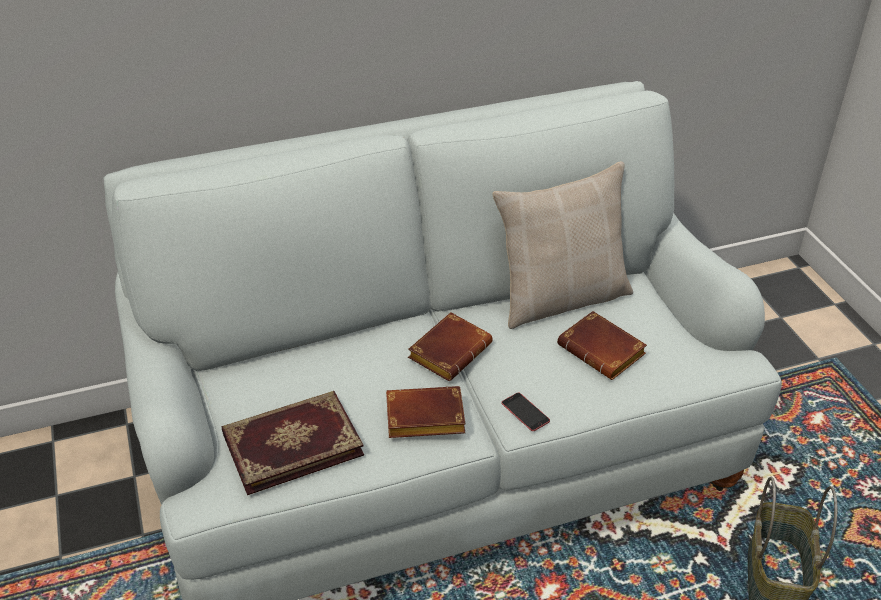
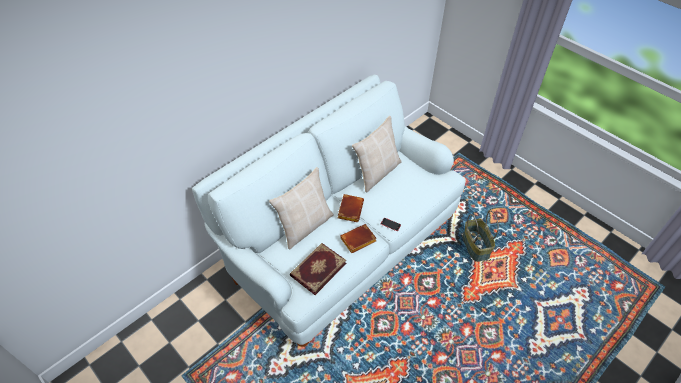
camera: 25 degrees left, 10 degrees up
brown book [557,311,647,380] -> none
none -> beige pillow [269,167,334,250]

